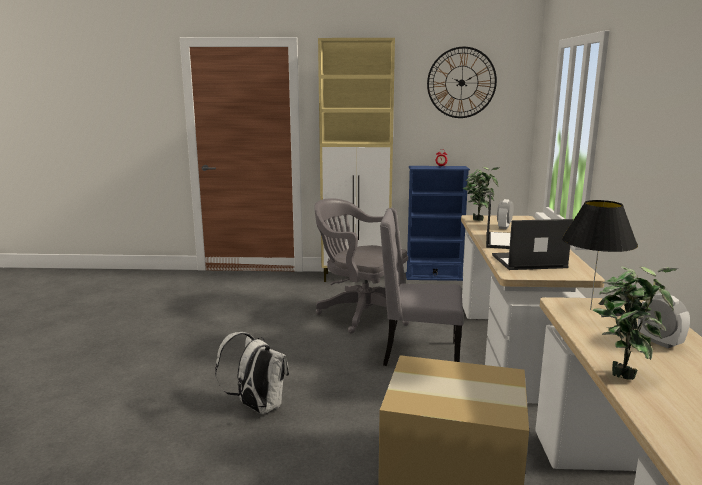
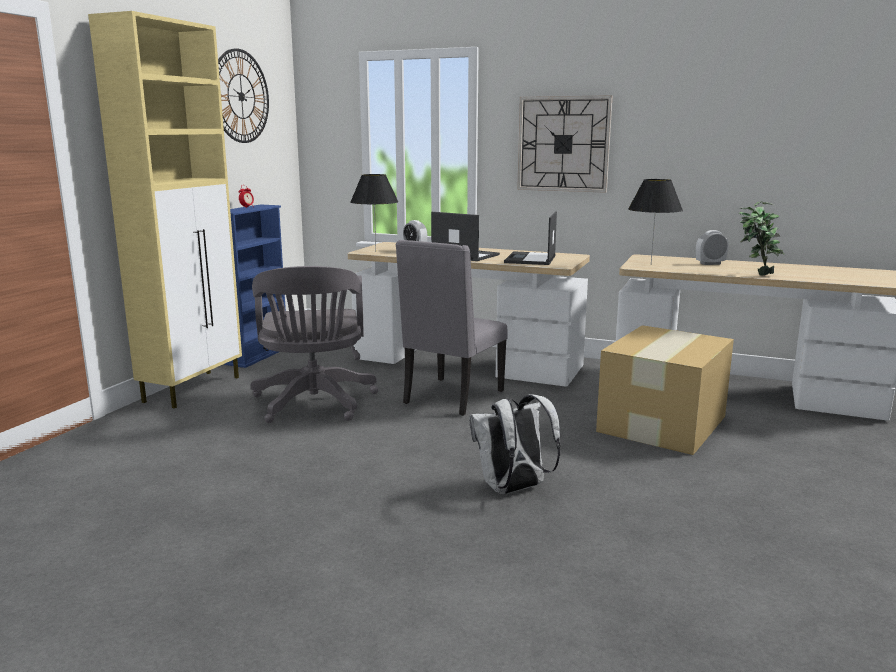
camera: 70 degrees left, 0 degrees up
grey office chair [314,198,409,333] -> grey office chair turned 60 degrees counterclockwise [250,266,379,423]
potted plant [462,167,500,221] -> black table lamp [350,174,399,250]
none -> wall clock [517,95,612,193]

